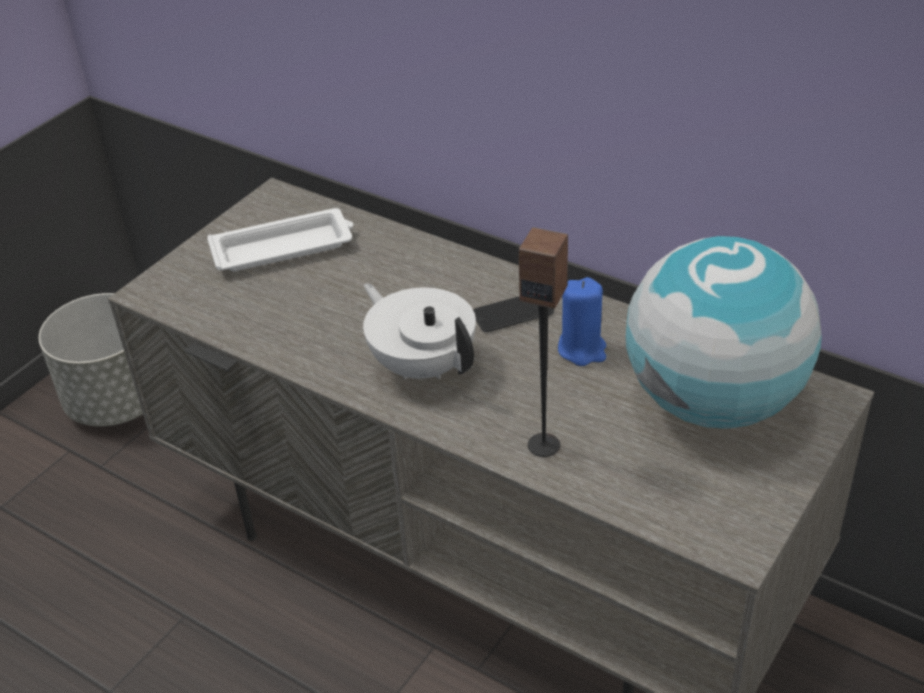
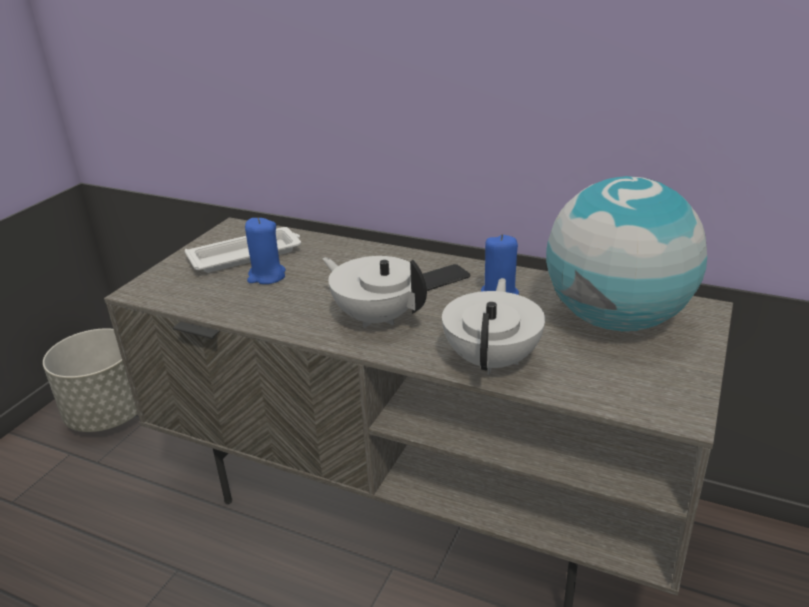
camera: 10 degrees left, 10 degrees down
speaker [519,227,568,457] -> white teapot [442,278,545,375]
none -> blue candle [245,218,286,284]

